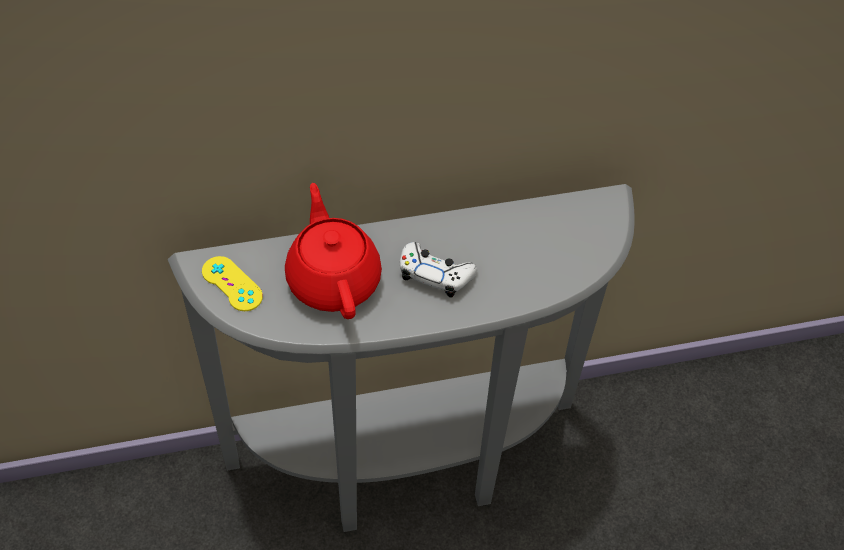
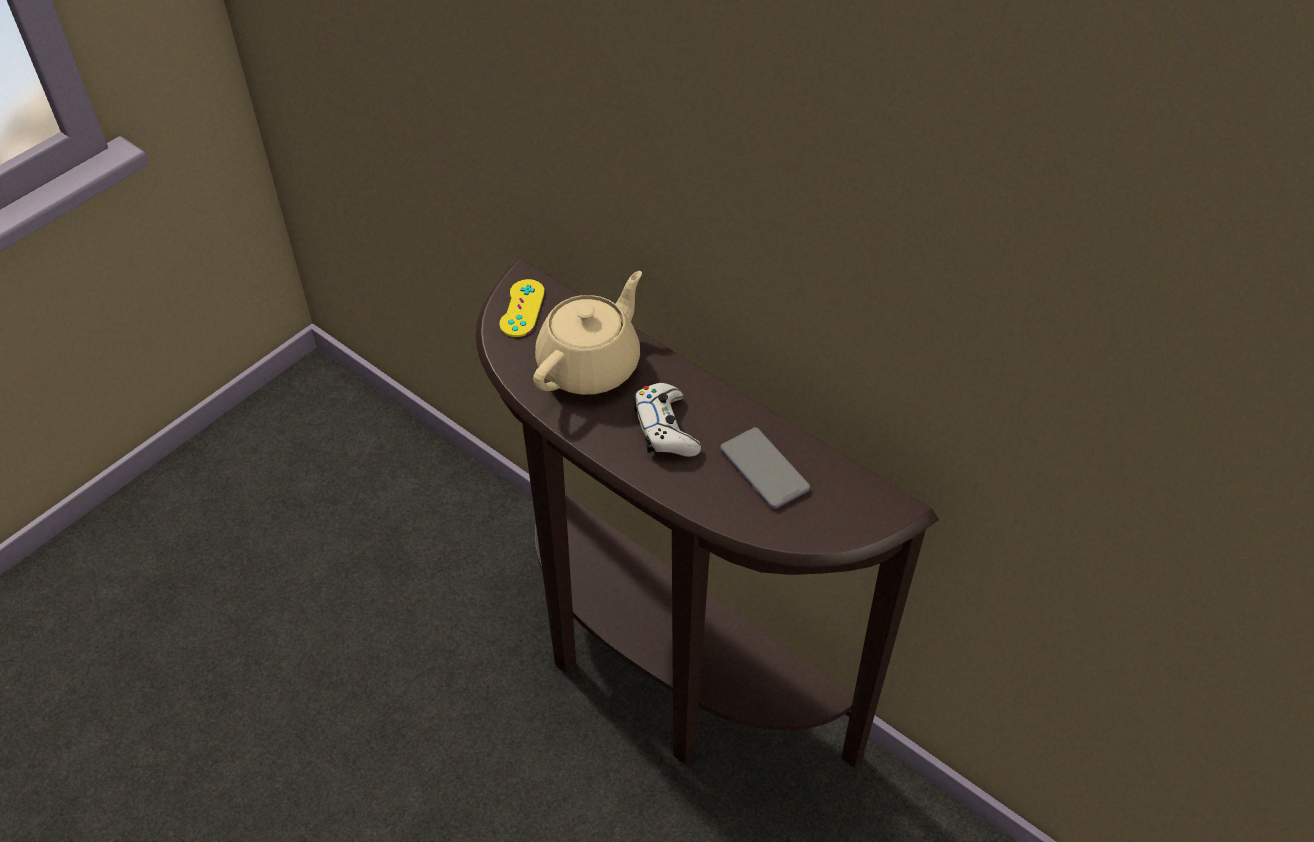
camera: 55 degrees right, 5 degrees down
grey console table [168,184,635,532] -> brown console table [476,258,939,768]
red teapot [285,183,382,319] -> beige teapot [533,271,642,395]
none -> phone [720,428,810,509]

